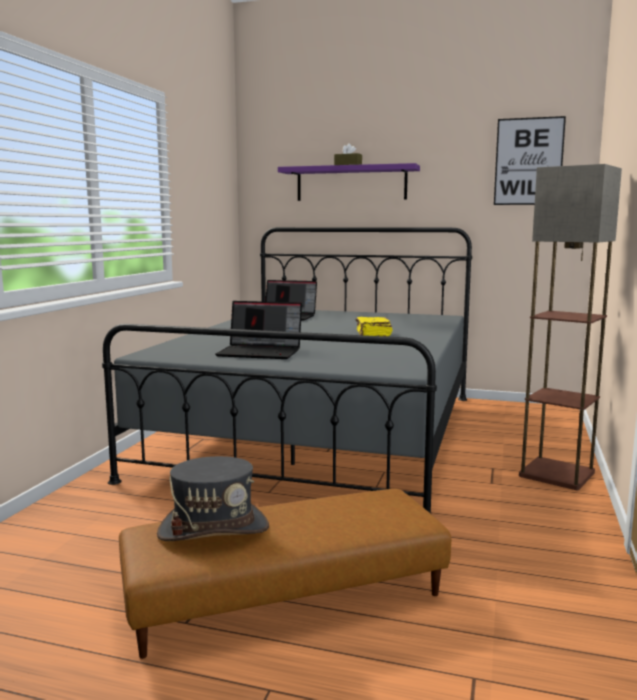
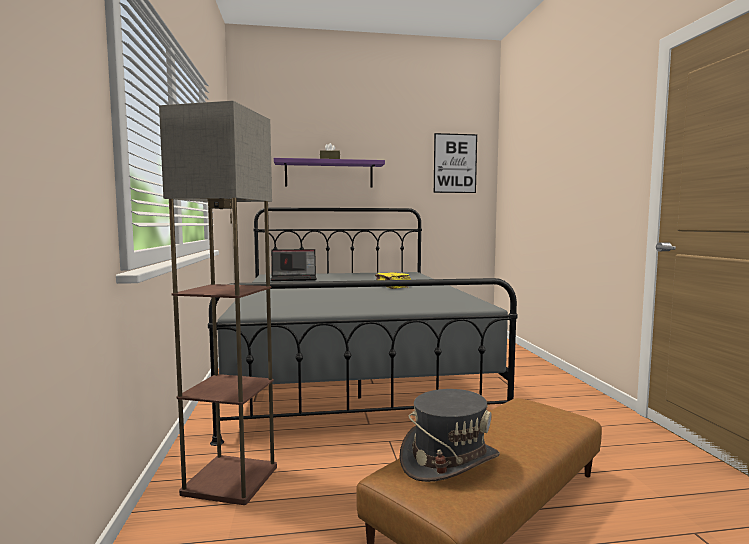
camera: 25 degrees left, 5 degrees down
laptop [215,301,302,359] -> none
floor lamp [519,164,622,490] -> floor lamp moved to [159,101,277,505]

